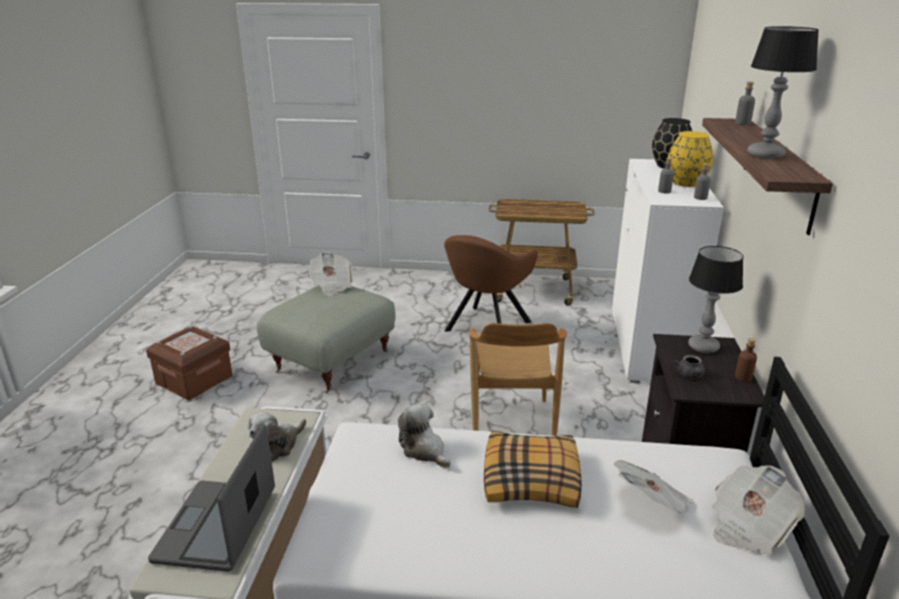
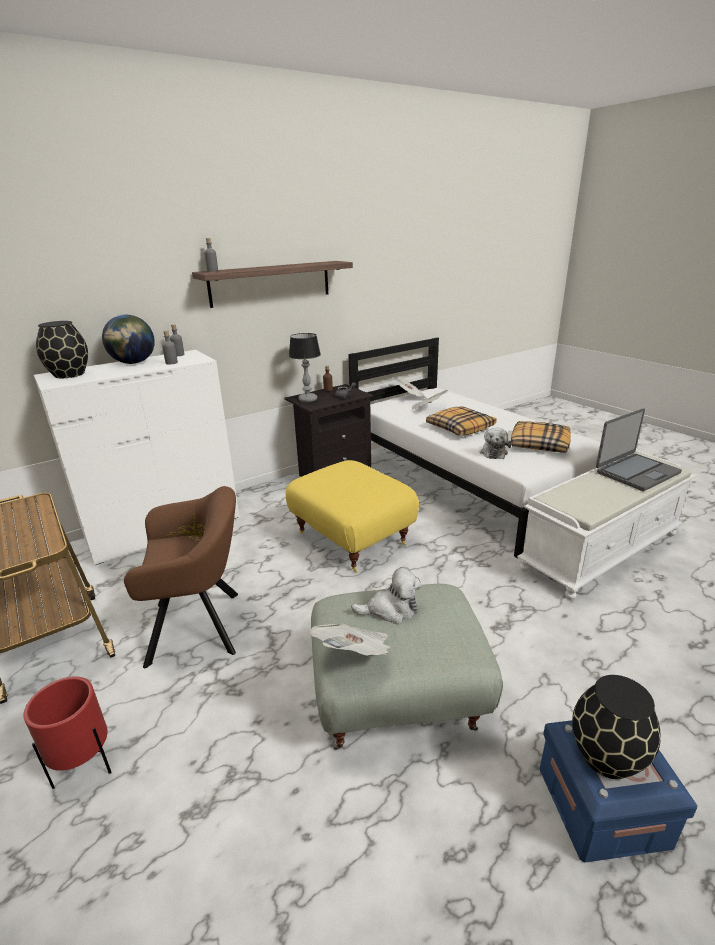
camera: 130 degrees left, 0 degrees up
brown storage box [146,326,233,400] -> blue storage box [540,720,697,863]
plush toy [248,412,306,462] -> plush toy moved to [351,567,422,624]
brown chair [469,323,567,436] -> yellow ottoman [286,460,419,573]
yellow vase [668,131,713,187] -> globe [102,315,155,364]
table lamp [747,26,819,159] -> none
none -> red planter [24,676,111,789]
none -> pillow [511,421,571,453]
none -> black vase [572,675,661,779]

